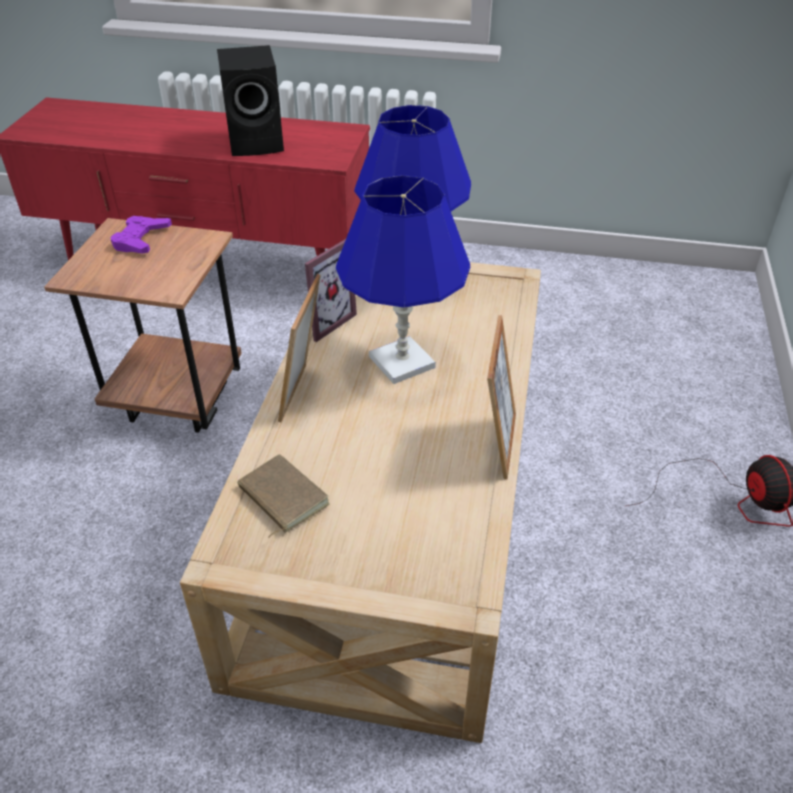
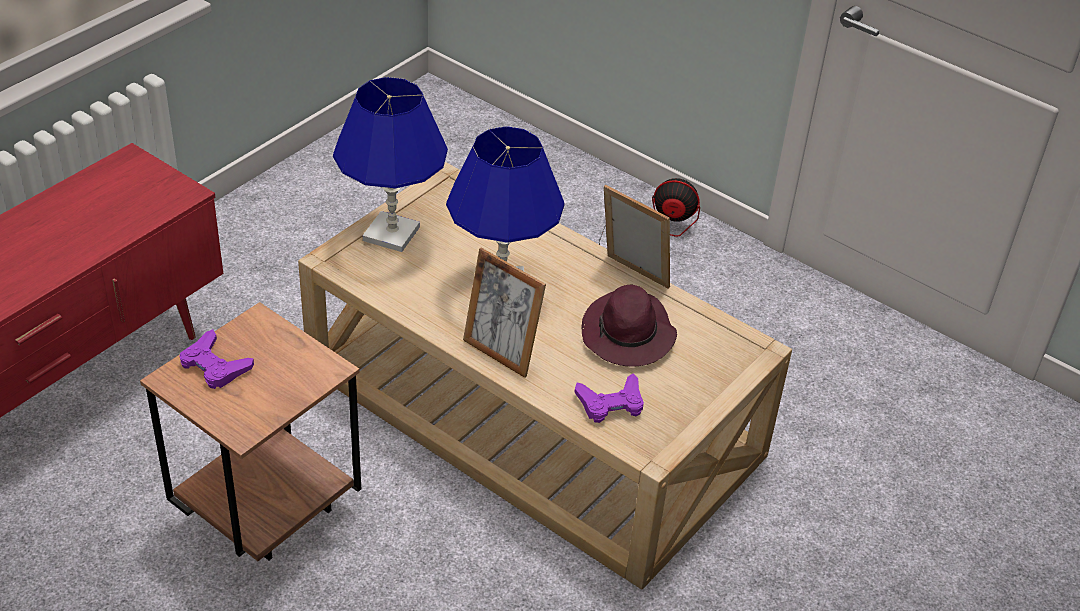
camera: 65 degrees left, 0 degrees up
black speaker [217,45,284,156] -> none
brown book [237,454,330,538] -> purple game controller [574,374,644,423]
picture frame [305,239,357,342] -> none
none -> purple hat [582,285,677,367]

